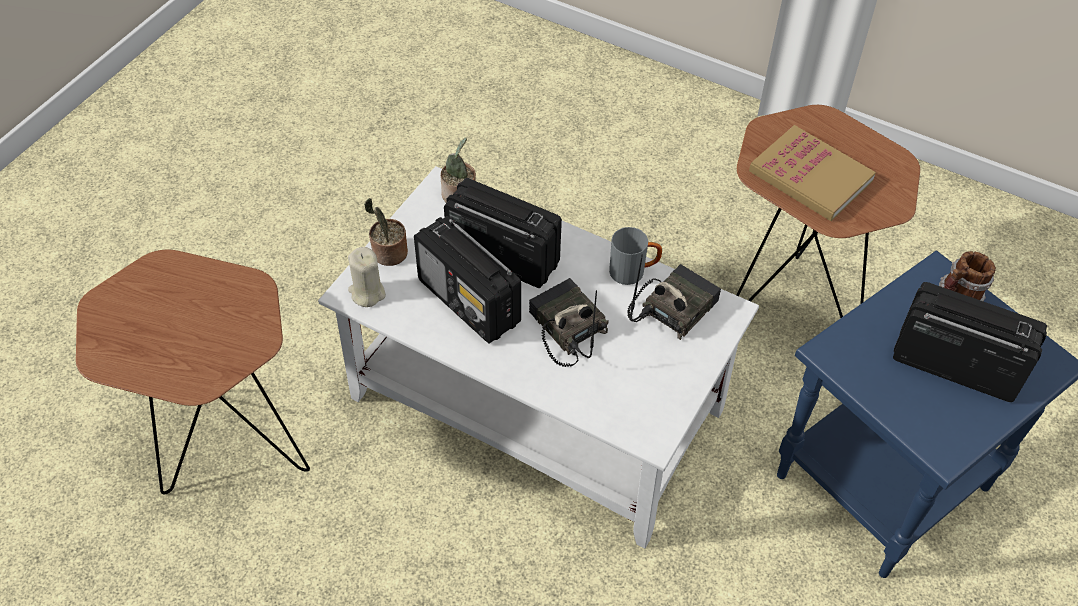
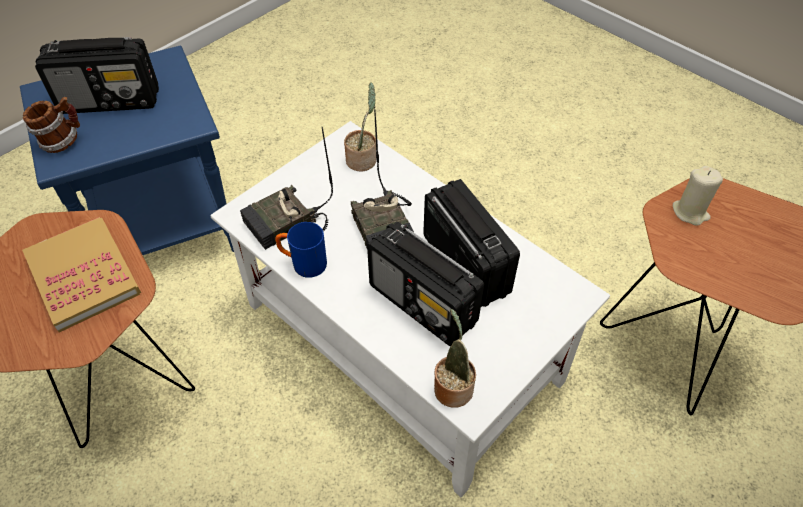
camera: 165 degrees left, 0 degrees up
beige candle [348,247,386,307] -> beige candle moved to [673,166,723,226]
potted plant [364,198,408,266] -> potted plant moved to [344,82,376,172]
grey mug [609,227,662,285] -> blue mug [275,222,327,278]
radio [893,282,1047,402] -> radio turned 45 degrees counterclockwise [35,37,159,114]

